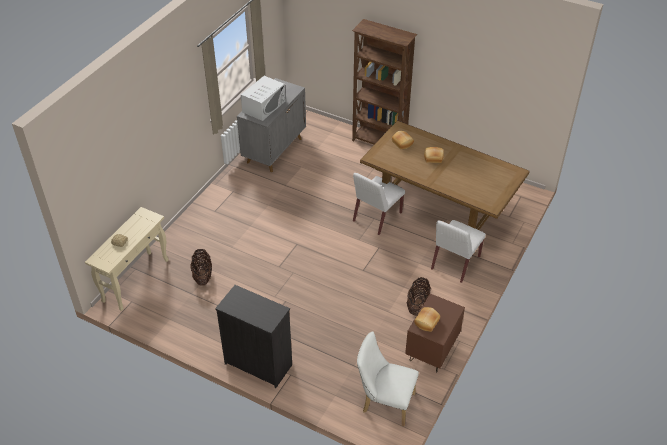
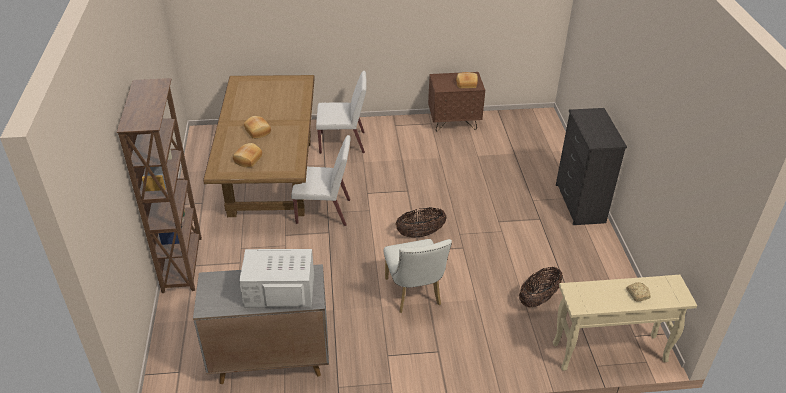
camera: 125 degrees left, 5 degrees down
white chair [357,331,419,426] -> white chair moved to [384,239,452,313]
basket [407,277,431,316] -> basket moved to [395,207,447,238]

